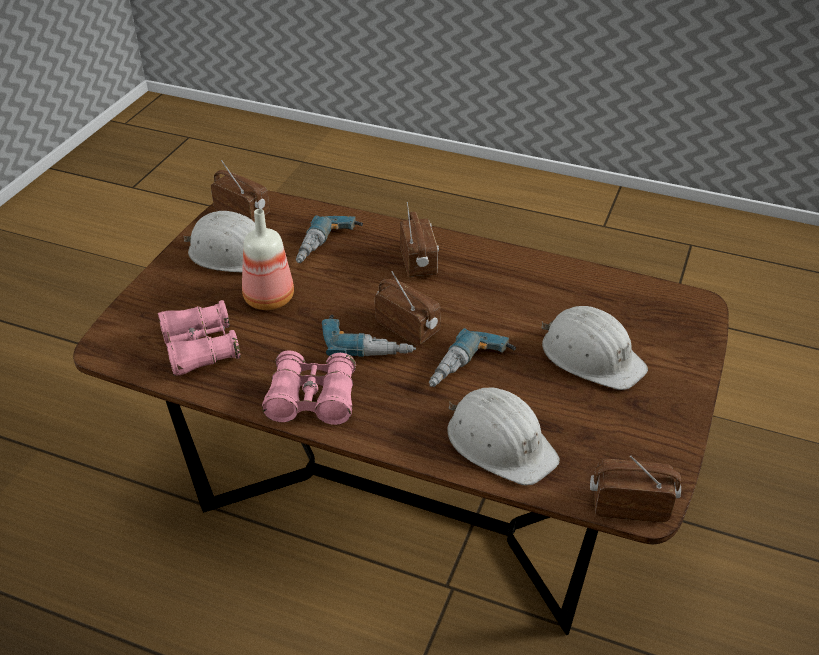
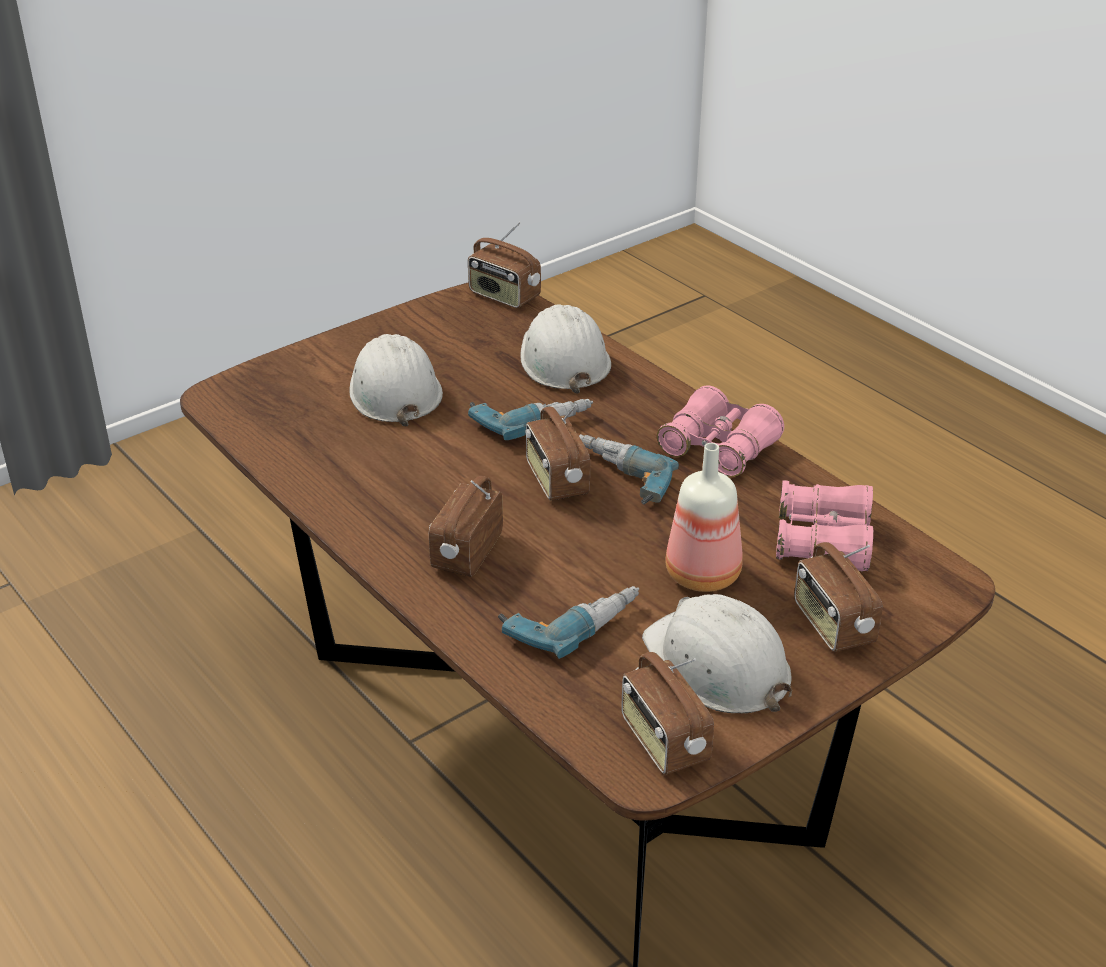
camera: 150 degrees left, 5 degrees down
none -> radio [795,542,883,652]

